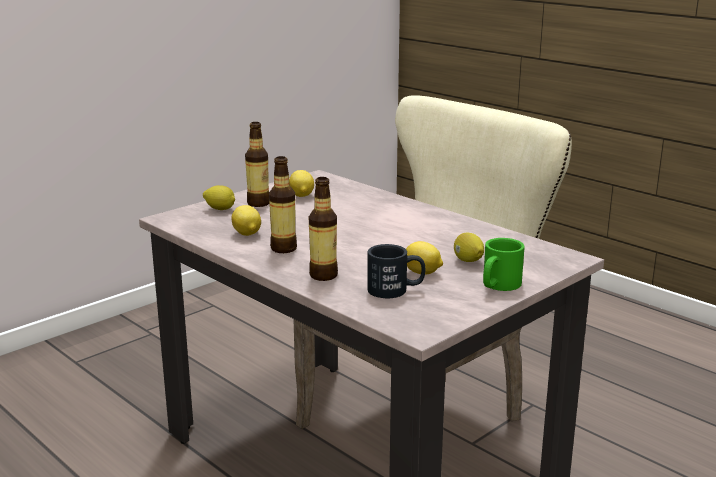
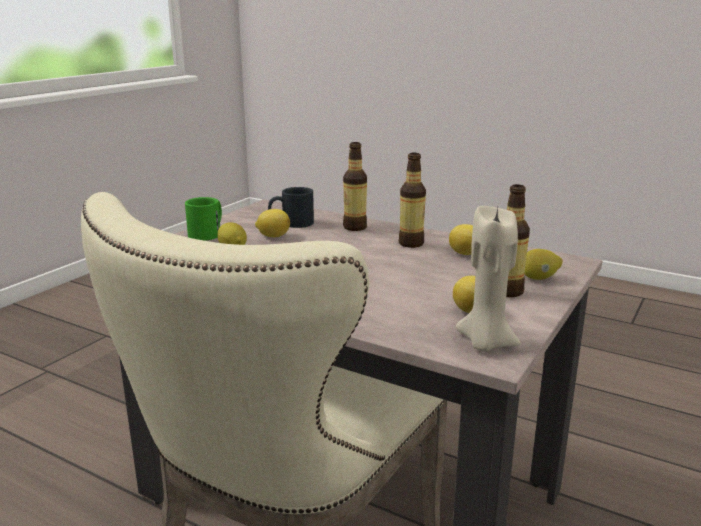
camera: 165 degrees right, 0 degrees up
none -> beige candle [456,206,521,352]

